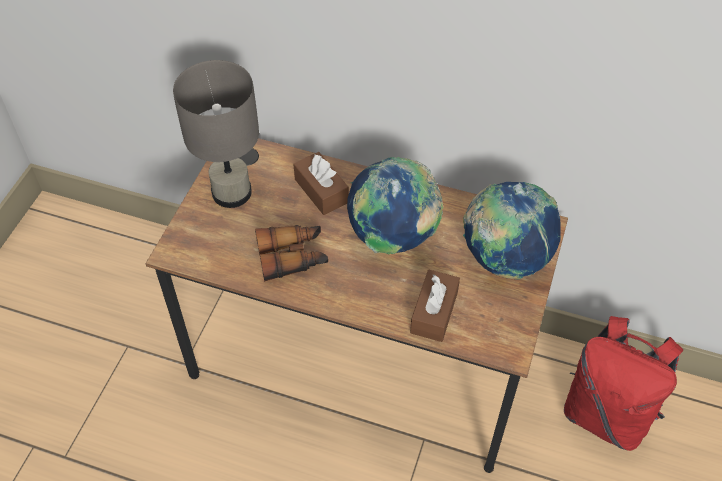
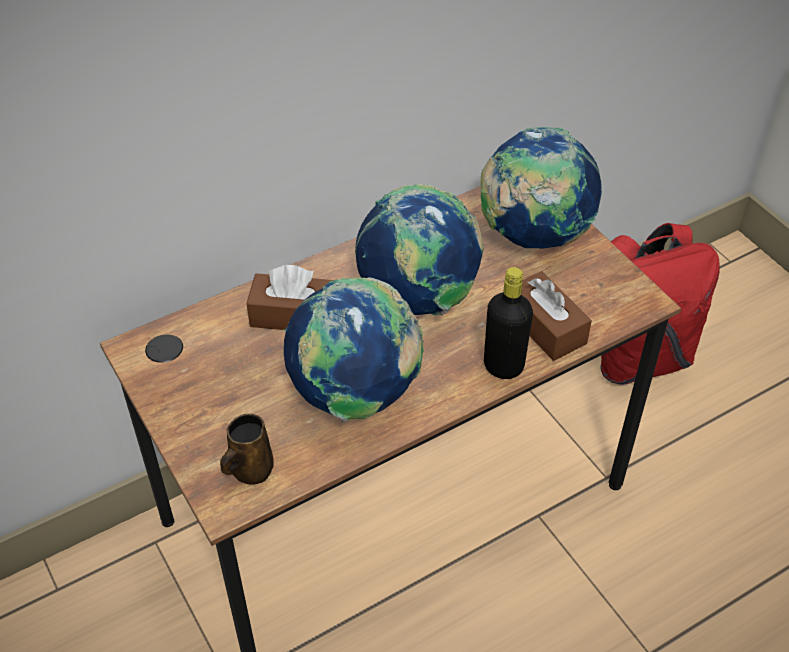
camera: 50 degrees left, 5 degrees down
grey table lamp [173,60,259,208] -> none
binoculars [255,225,328,282] -> globe [283,277,424,422]
none -> brown mug [220,414,274,485]
none -> black bottle [484,267,533,379]

